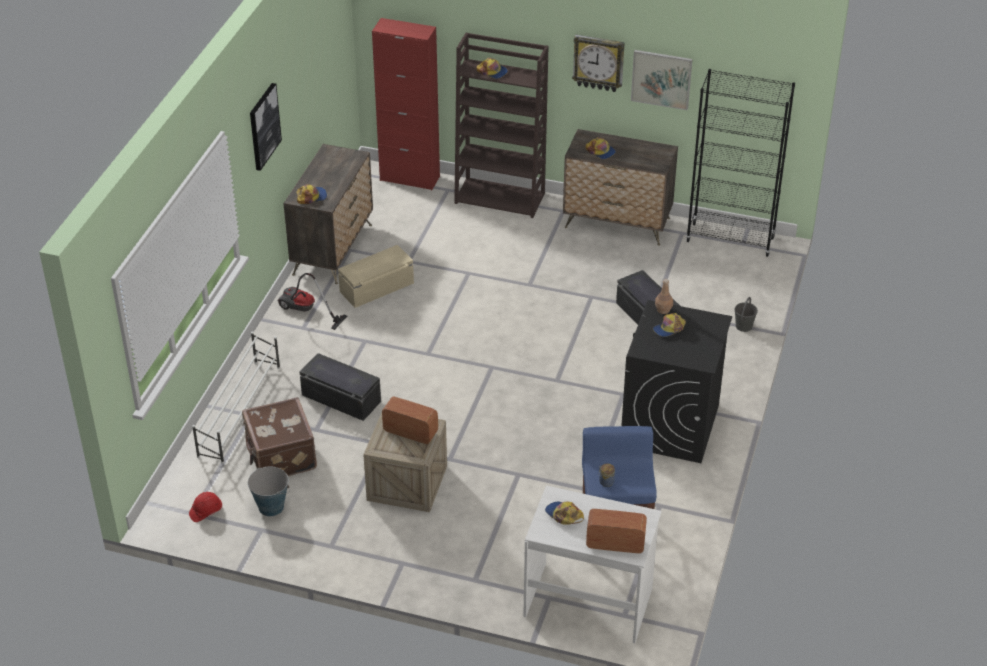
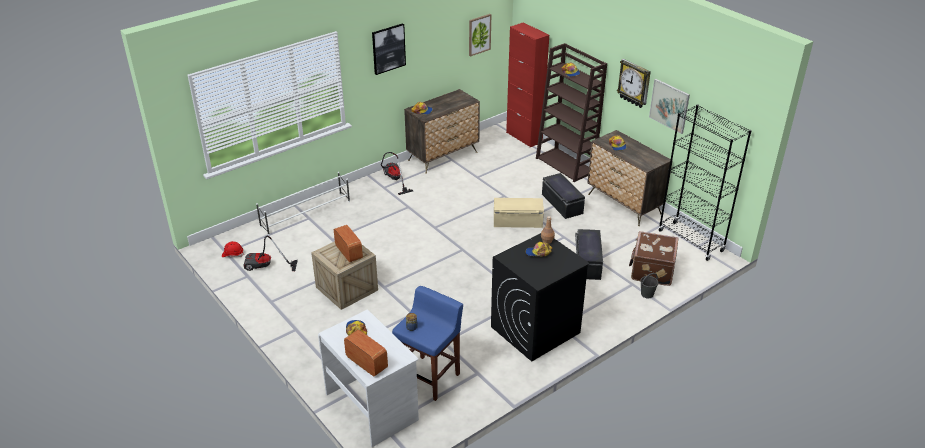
camera: 35 degrees right, 5 degrees down
brown suitcase [242,397,317,476] -> brown suitcase moved to [629,231,679,286]
bucket [248,467,290,517] -> vacuum cleaner [244,235,298,271]
black storage box [300,353,381,421] -> black storage box moved to [542,173,585,219]
beige storage box [338,245,414,308] -> beige storage box moved to [494,198,544,228]
none -> picture [469,14,491,57]

